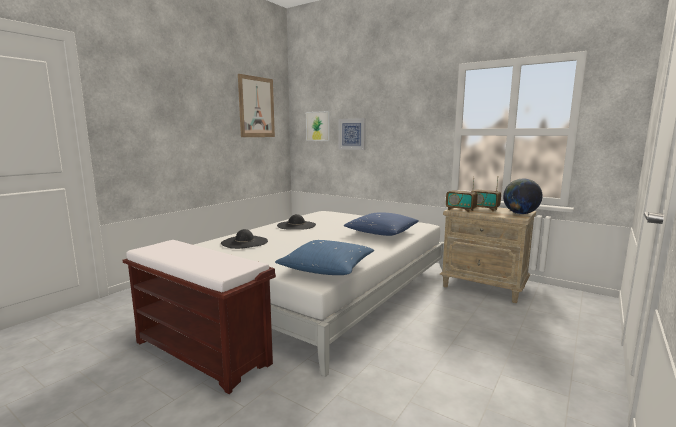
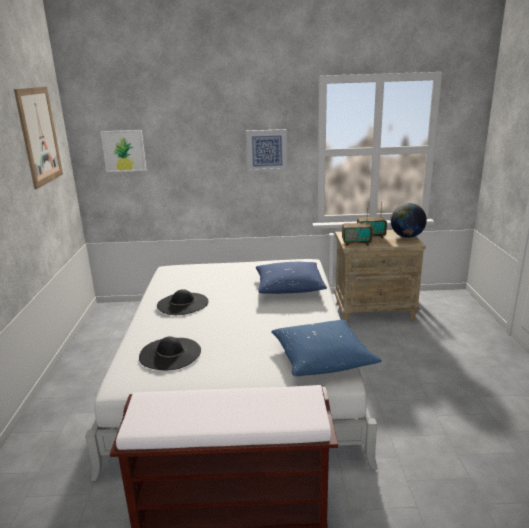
camera: 35 degrees left, 10 degrees up
picture [339,118,366,150] -> picture moved to [246,129,287,172]

